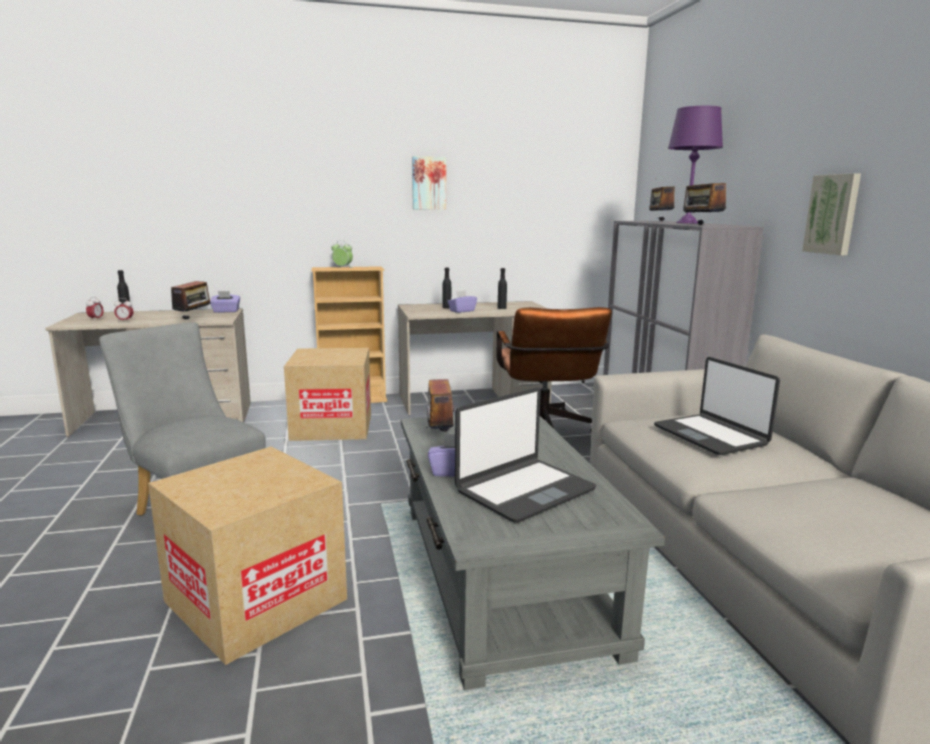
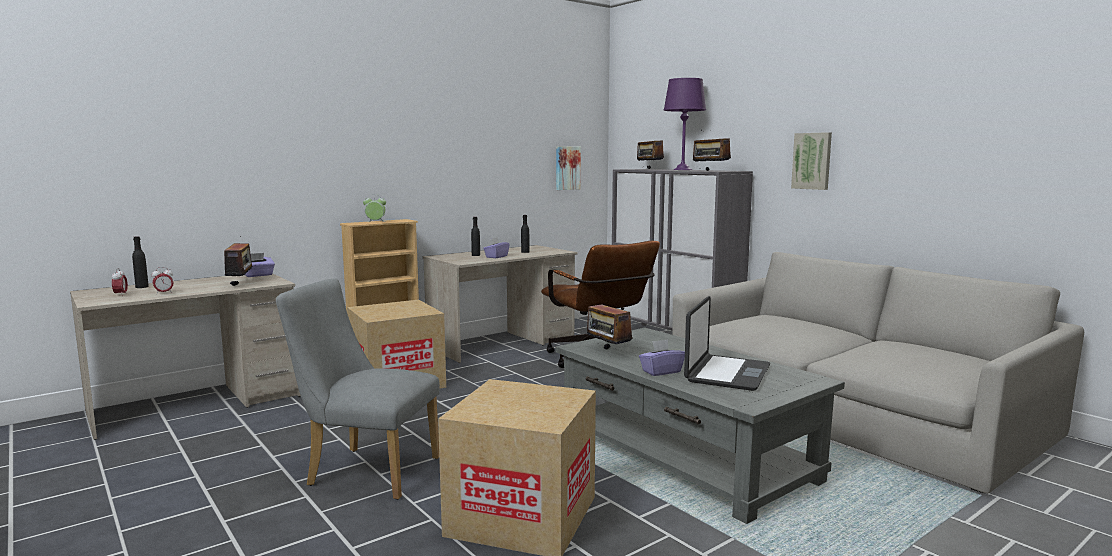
camera: 25 degrees left, 5 degrees down
picture [412,156,446,210] -> picture moved to [556,146,581,190]
laptop [654,357,780,455] -> none

